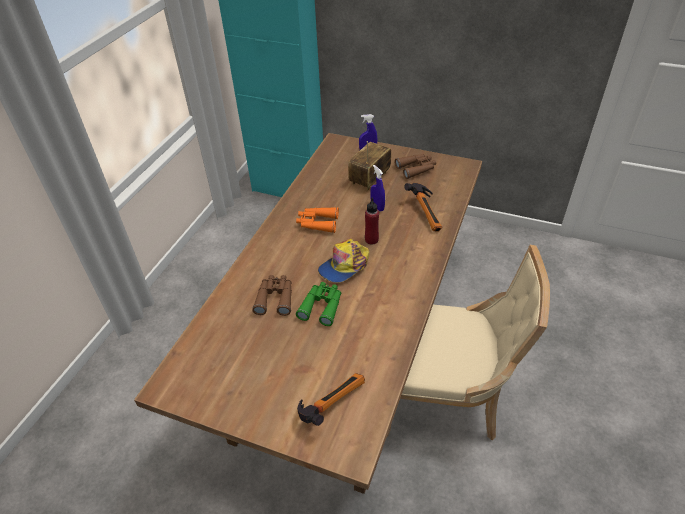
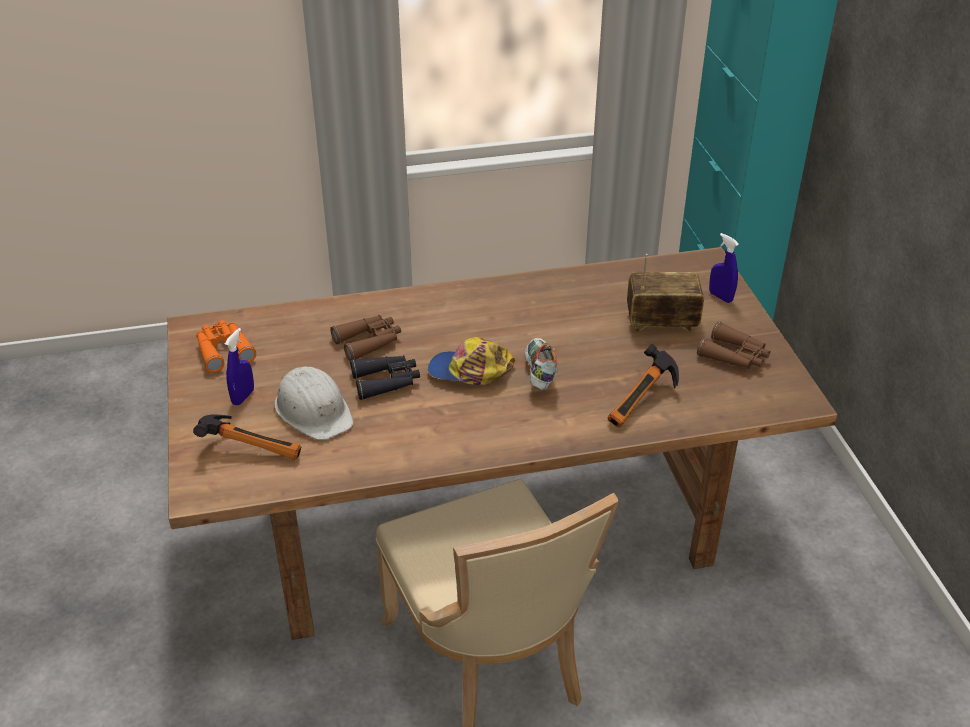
camera: 55 degrees right, 5 degrees down
orange binoculars [296,207,339,233] -> orange binoculars moved to [196,320,256,373]
green binoculars [296,282,341,326] -> black binoculars [350,355,420,400]
red bottle [365,198,379,245] -> shoe [524,338,557,390]
blue spray bottle [370,165,385,211] -> blue spray bottle moved to [225,328,254,405]
none -> white hard hat [275,366,354,440]

